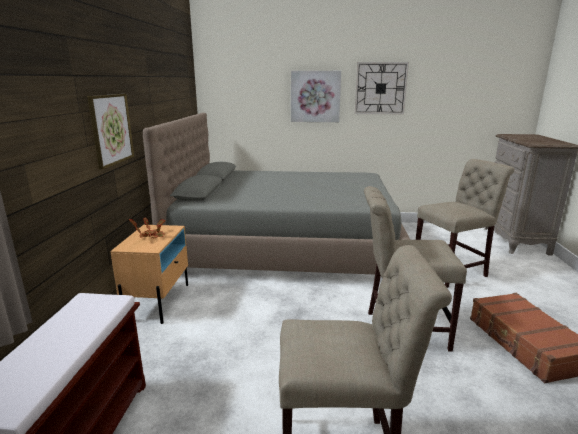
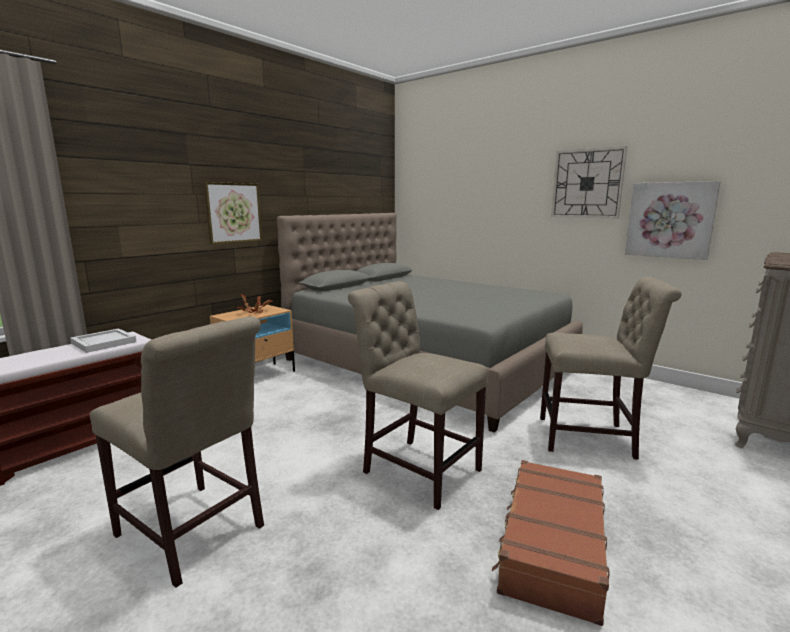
camera: 35 degrees right, 5 degrees down
picture [291,71,341,122] -> picture moved to [625,181,721,260]
none -> white tray [70,328,136,353]

